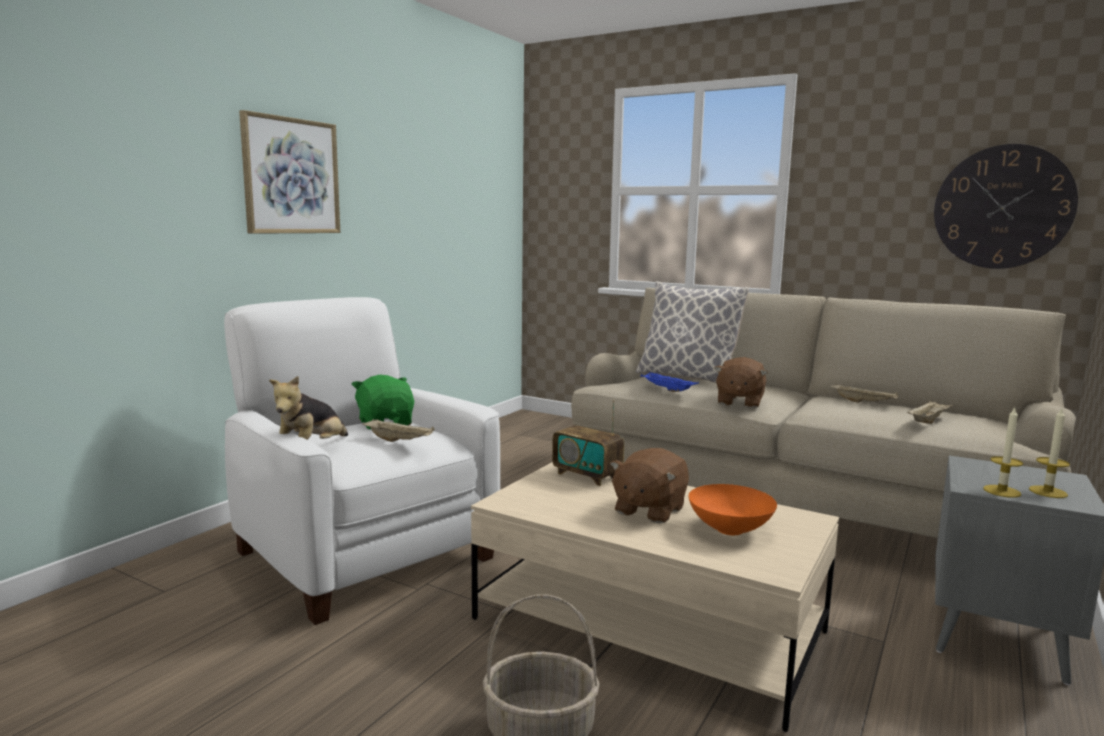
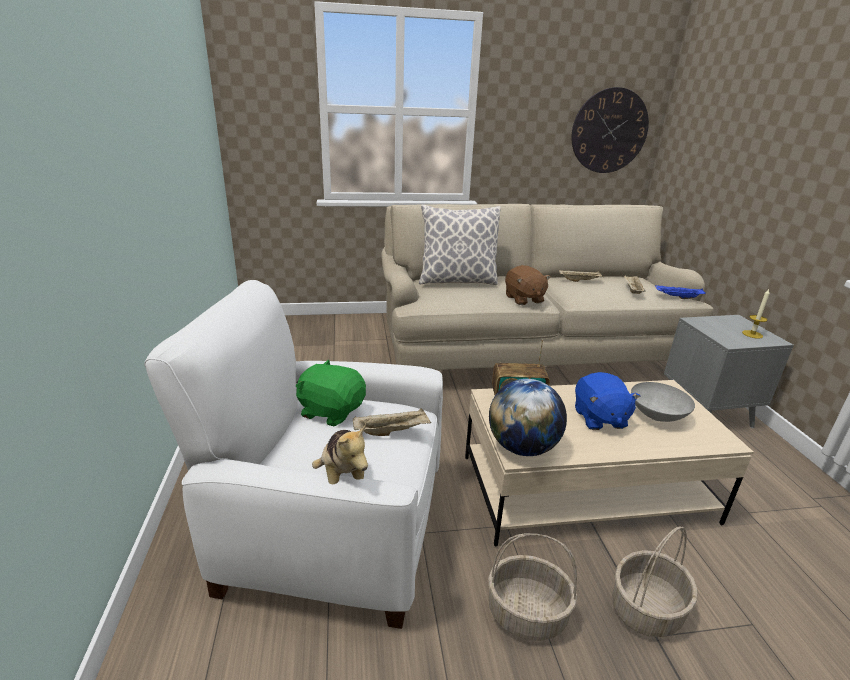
camera: 40 degrees left, 15 degrees up
picture [239,110,340,234] -> none
brown plush toy [610,448,689,523] -> blue plush toy [575,372,640,430]
blue tray [640,372,699,392] -> blue tray moved to [655,285,706,299]
orange bowl [689,484,777,535] -> grey bowl [631,382,695,422]
candle [983,407,1023,498] -> none
none -> basket [488,533,577,641]
none -> globe [489,379,567,456]

